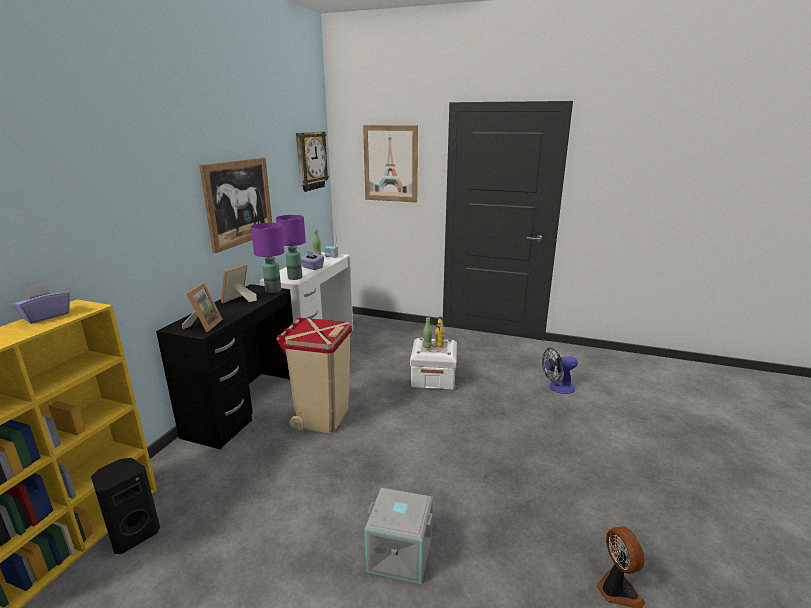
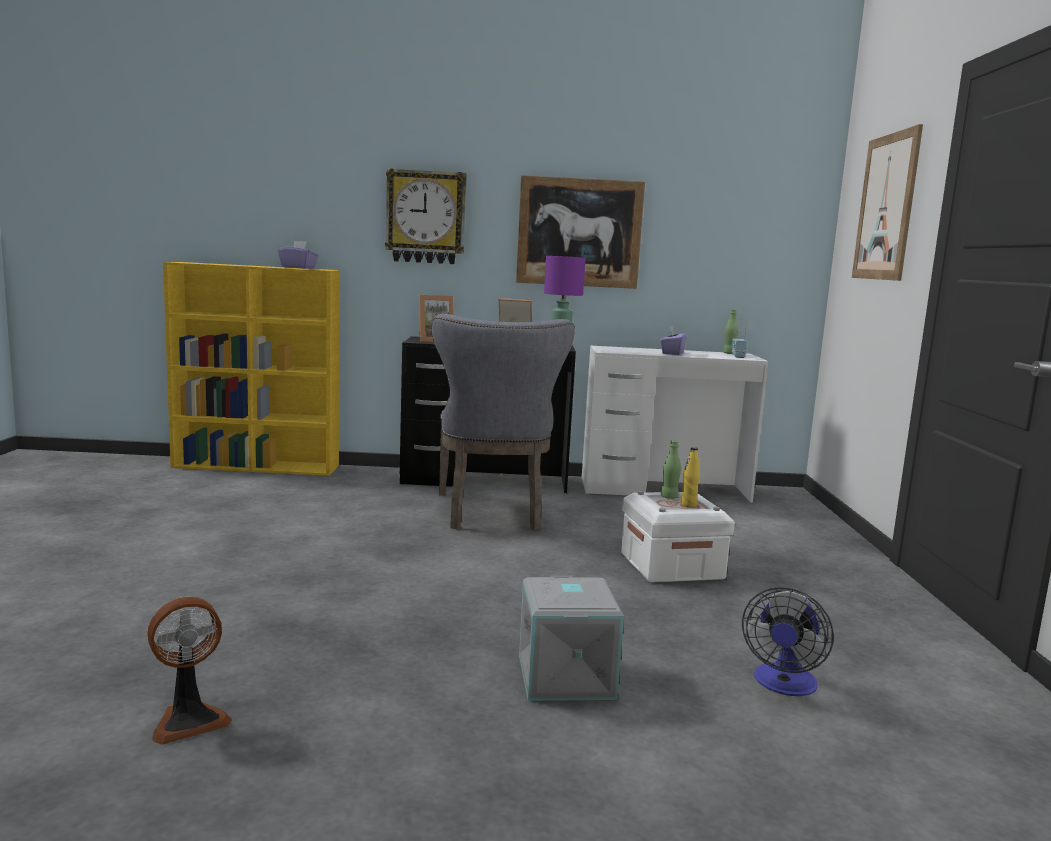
camera: 70 degrees right, 10 degrees down
black speaker [91,458,160,554] -> none
purple table lamp [276,215,306,280] -> none
beige trash can [276,317,352,433] -> grey chair [432,314,575,530]
wall clock [296,132,329,192] -> wall clock moved to [385,168,467,264]
grey storage box [364,488,433,584] -> grey storage box moved to [519,575,624,701]
fan [542,348,578,394] -> fan turned 120 degrees counterclockwise [742,587,834,696]

